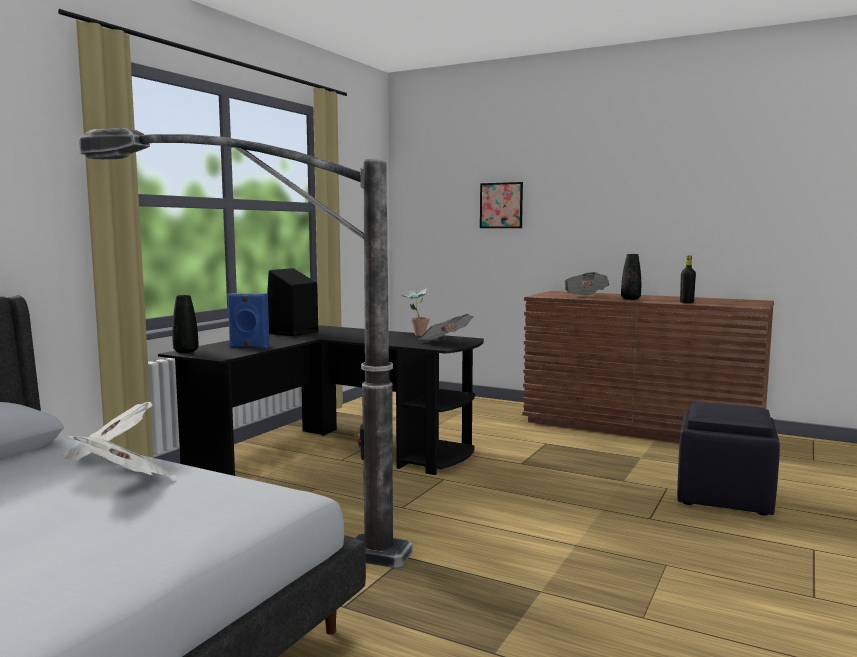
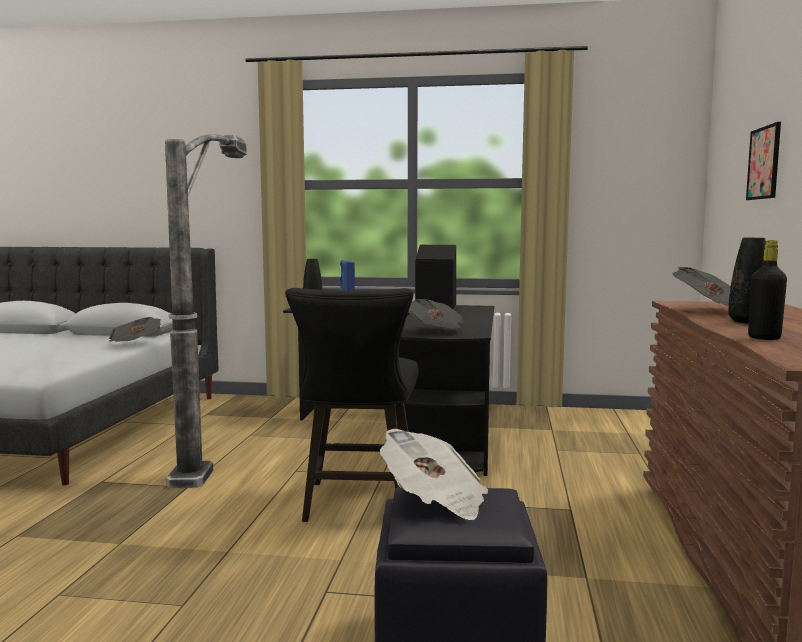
camera: 70 degrees right, 0 degrees up
newspaper [68,436,177,477] -> newspaper moved to [380,429,488,520]
potted plant [402,287,430,336] -> none
none -> black stool [285,288,419,522]

